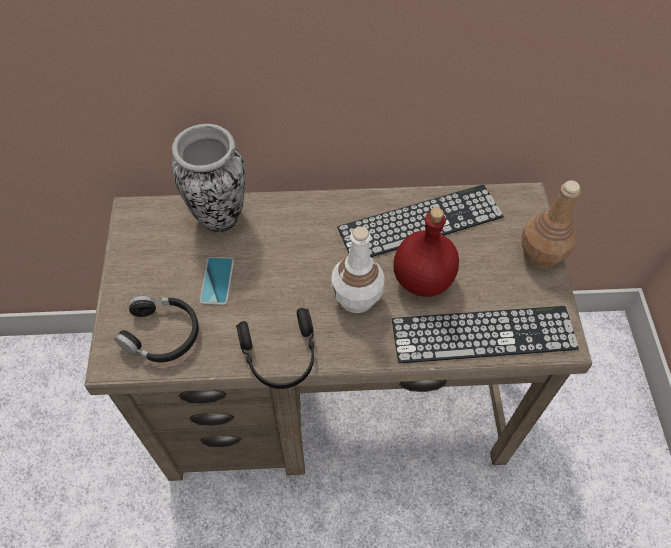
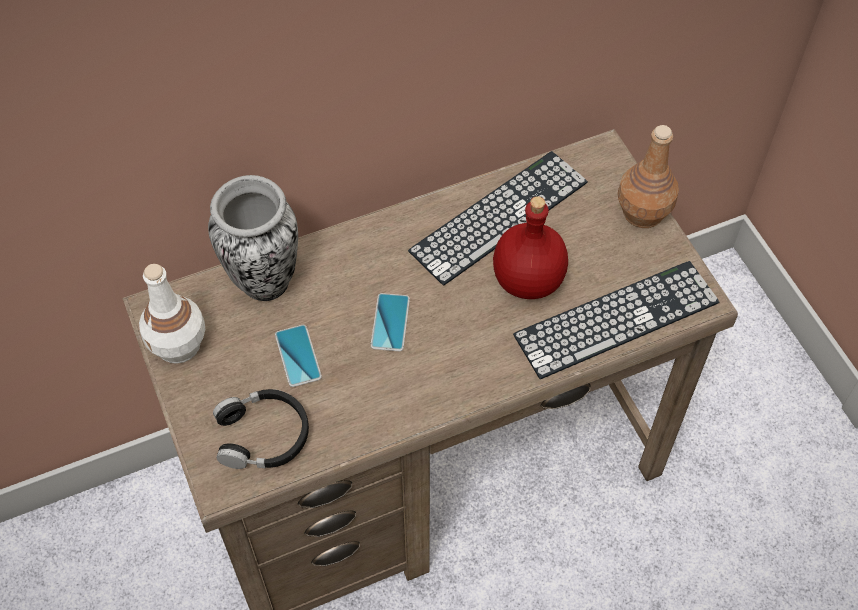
camera: 20 degrees left, 0 degrees up
black headphones [236,308,314,389] -> none
white bottle [331,227,385,313] -> white bottle moved to [139,264,205,364]
none -> phone [371,293,410,351]

